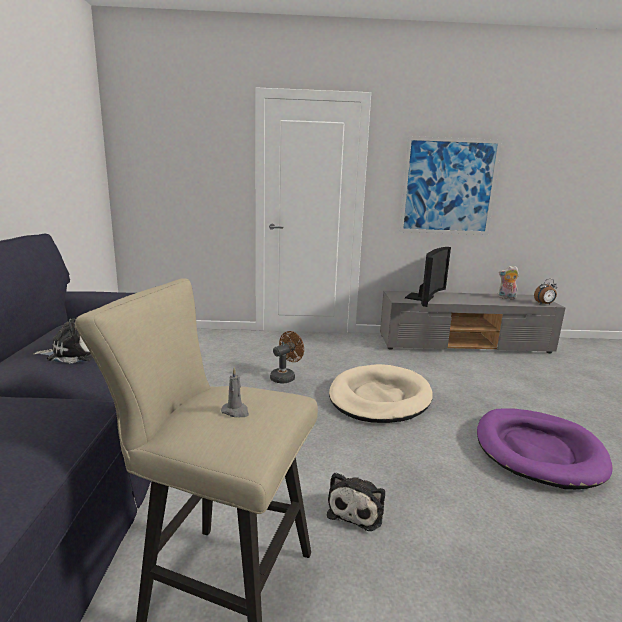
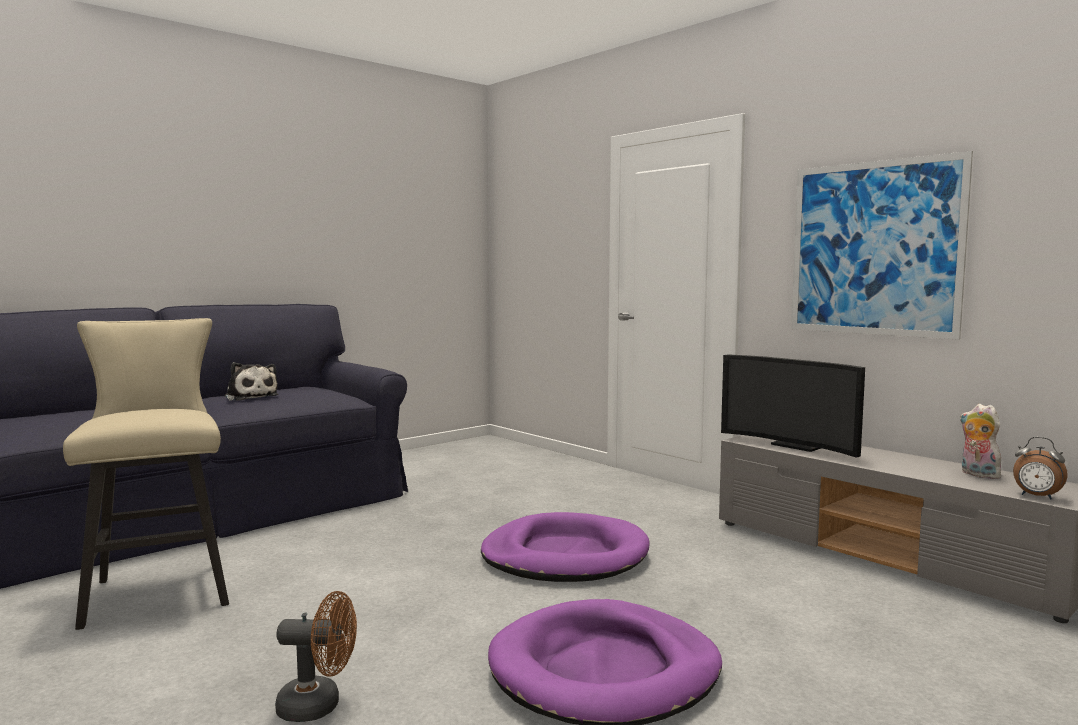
camera: 50 degrees right, 10 degrees down
grey candle [221,367,249,417] -> none
brown fan [270,331,304,384] -> brown fan moved to [275,591,357,722]
plush toy [327,473,385,531] -> none
beige dog bed [329,364,433,423] -> purple dog bed [481,512,650,582]
television [405,247,451,307] -> television turned 60 degrees clockwise [721,354,865,458]

